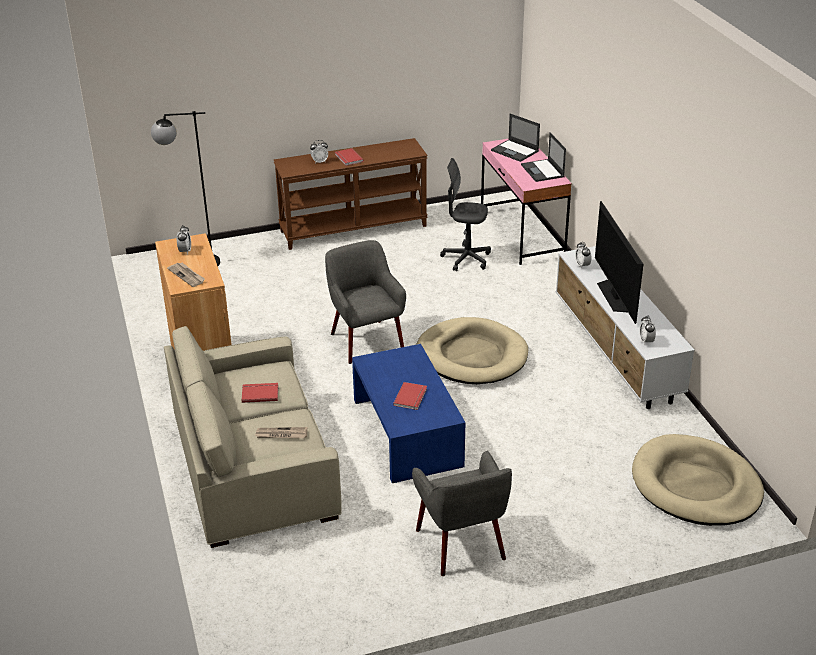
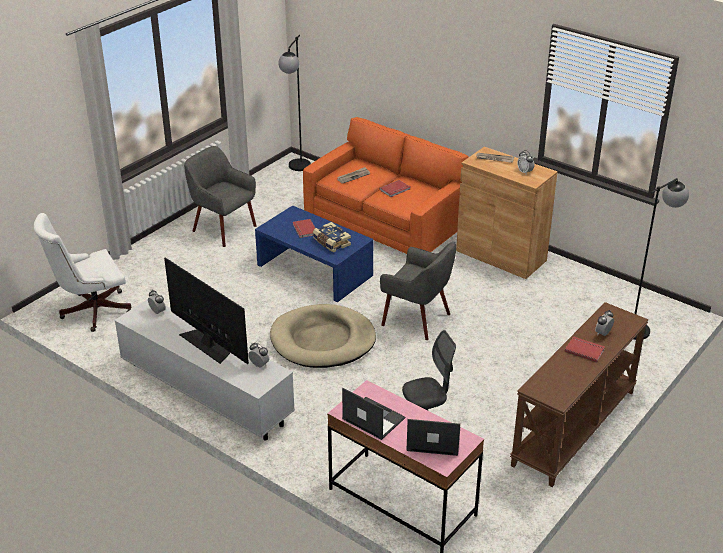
camera: 145 degrees right, 0 degrees up
beige sofa [164,326,342,548] -> orange sofa [303,117,468,254]
beige dog bed [632,434,764,526] -> white office chair [34,213,132,332]
none -> black floor lamp [278,35,311,171]
none -> book [313,222,351,253]

